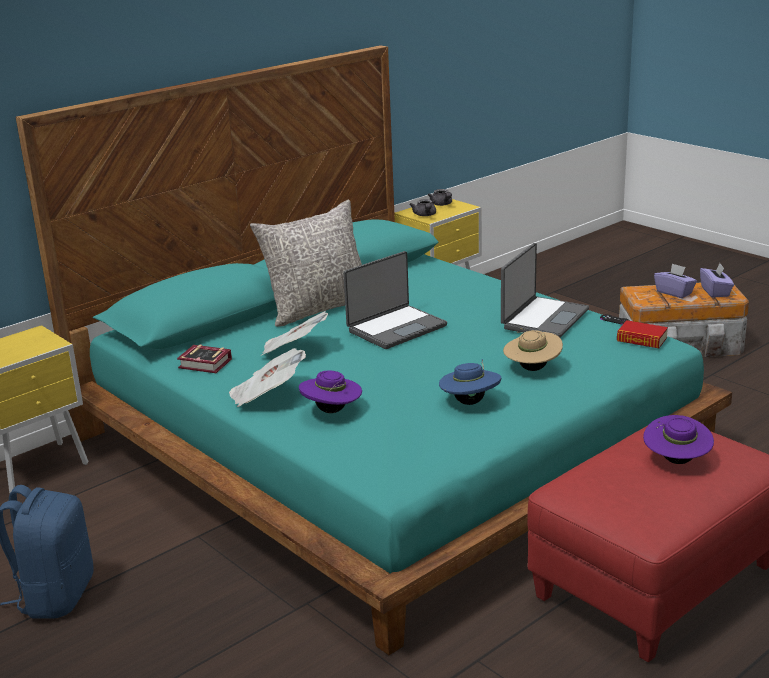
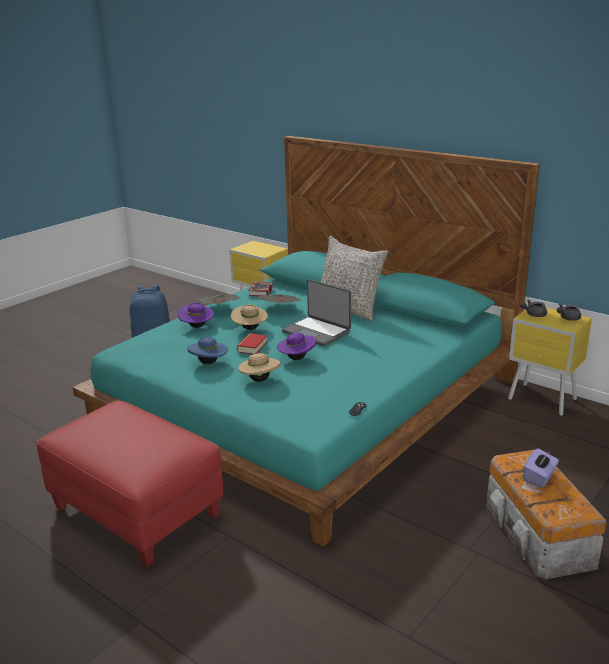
camera: 80 degrees right, 0 degrees up
laptop [501,243,589,337] -> none
book [617,320,668,348] -> book moved to [237,333,267,354]
purple hat [643,415,714,464] -> purple hat moved to [277,330,316,360]
purple tissue box [700,263,734,298] -> none
none -> beige hat [231,304,268,330]

